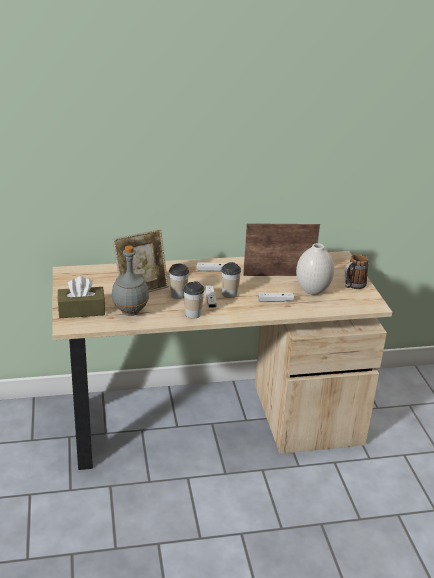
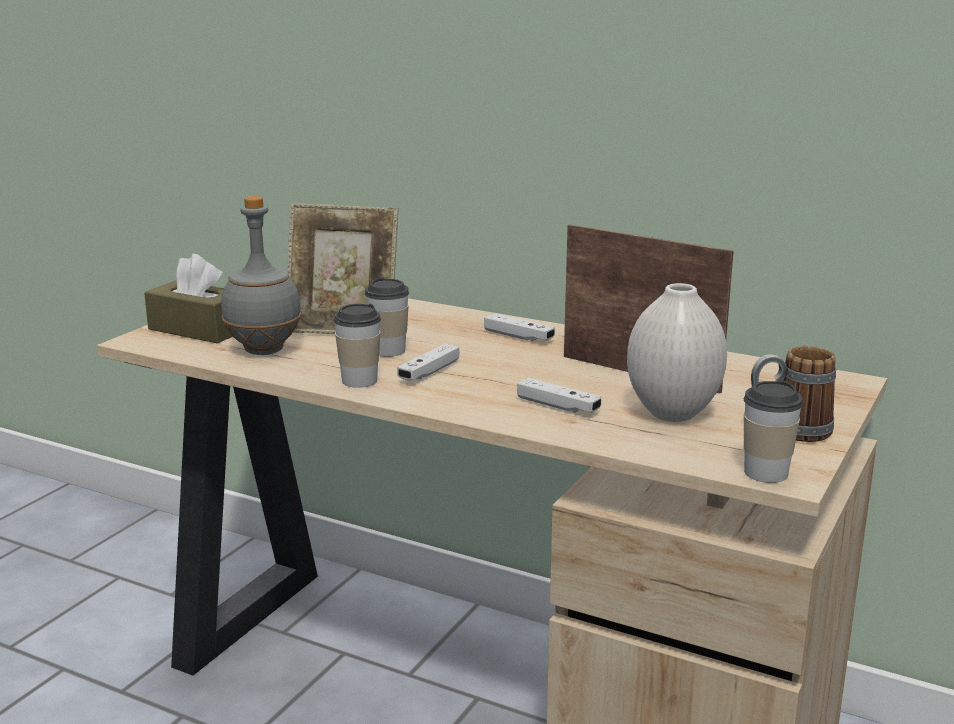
camera: 40 degrees right, 10 degrees down
cup [221,262,241,298] -> cup moved to [744,380,803,483]

